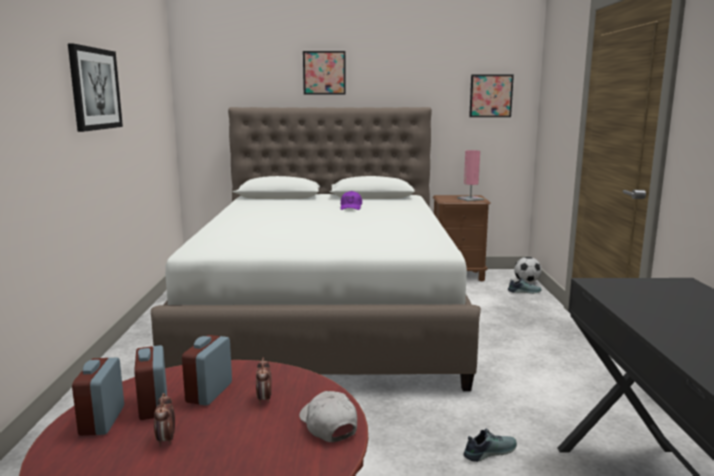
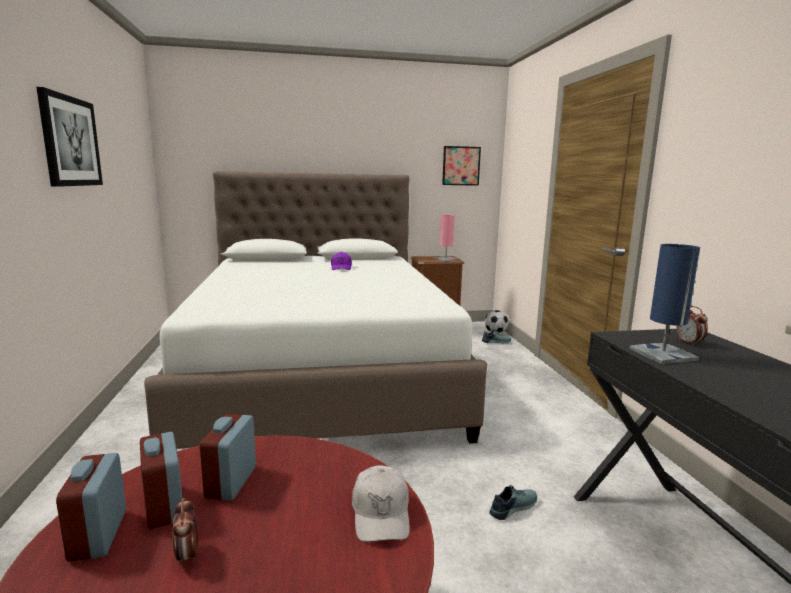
camera: 10 degrees left, 0 degrees up
alarm clock [256,358,272,404] -> alarm clock moved to [677,306,708,346]
white cap [299,391,357,442] -> white cap turned 150 degrees counterclockwise [352,465,410,542]
picture [303,51,346,95] -> none
none -> blue table lamp [630,244,700,364]

